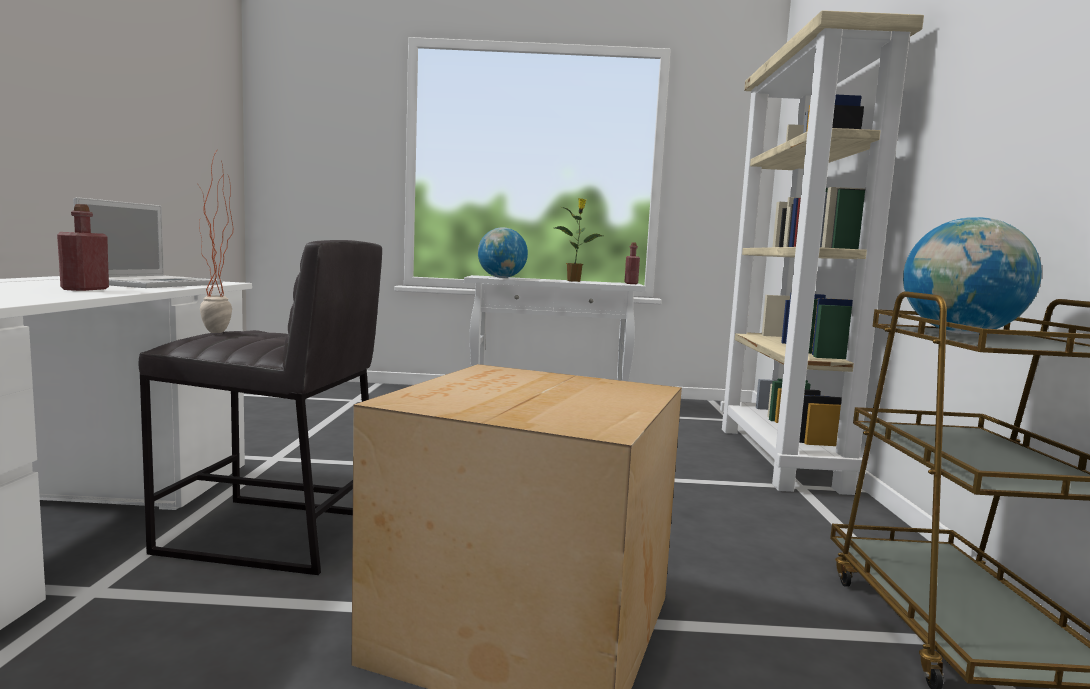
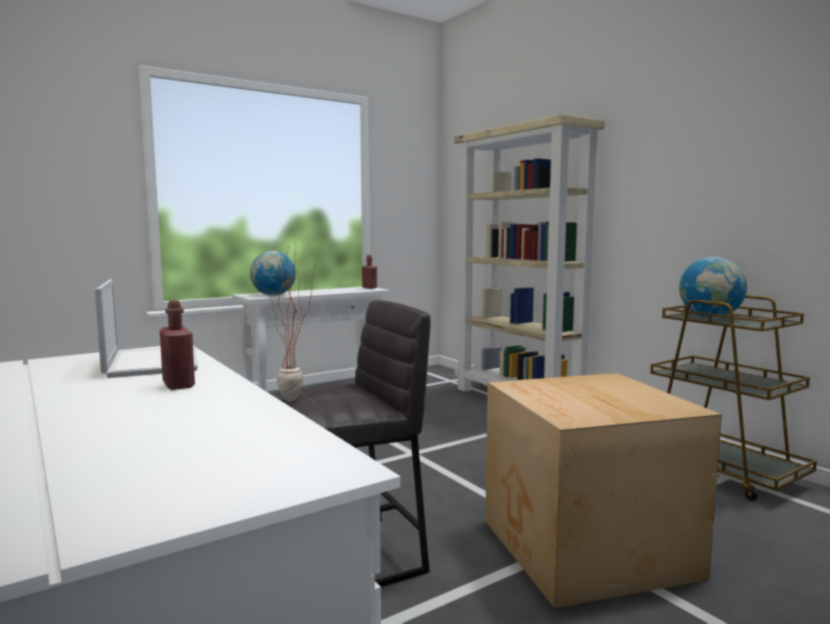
camera: 35 degrees left, 0 degrees up
potted plant [555,198,603,282] -> none

